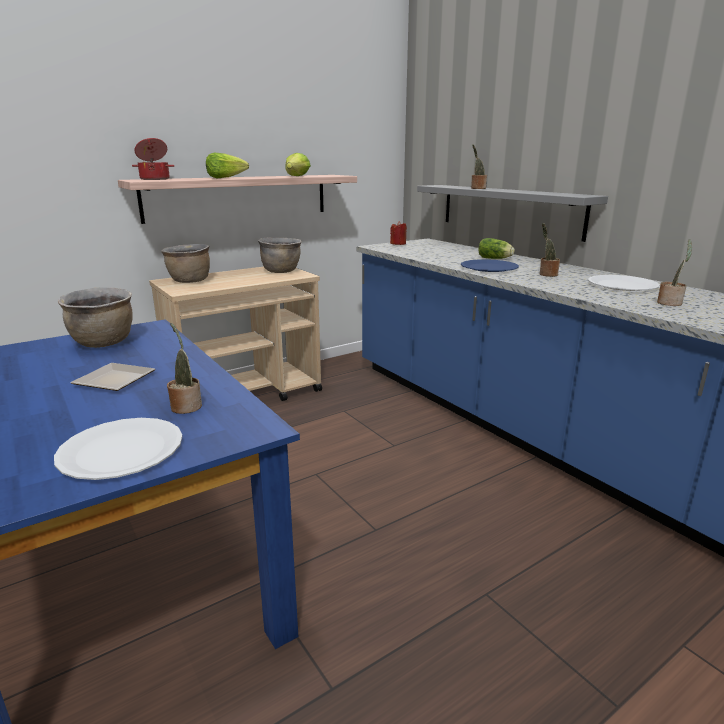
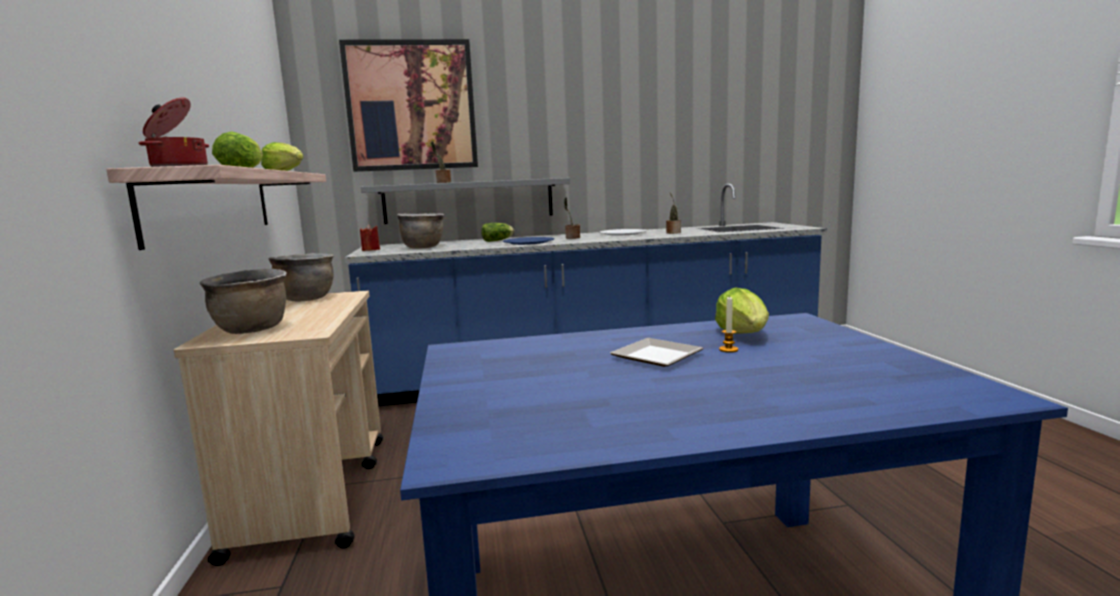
camera: 65 degrees left, 10 degrees down
white plate [54,418,182,480] -> none
brown cooking pot [58,287,133,348] -> brown cooking pot moved to [397,213,444,249]
potted plant [167,323,202,414] -> lettuce [715,288,769,334]
none -> picture [339,39,478,172]
none -> candle [719,296,738,353]

